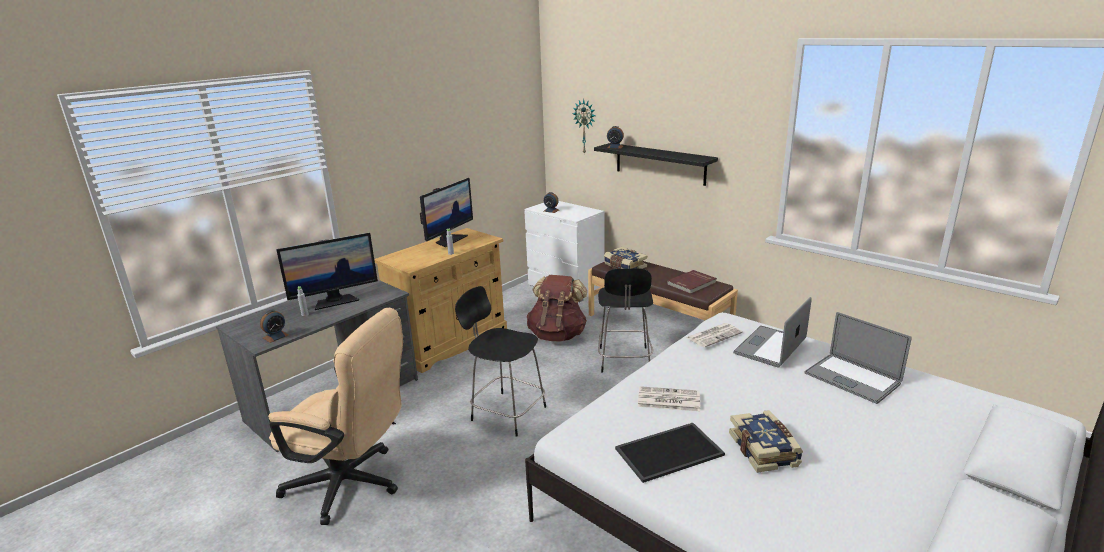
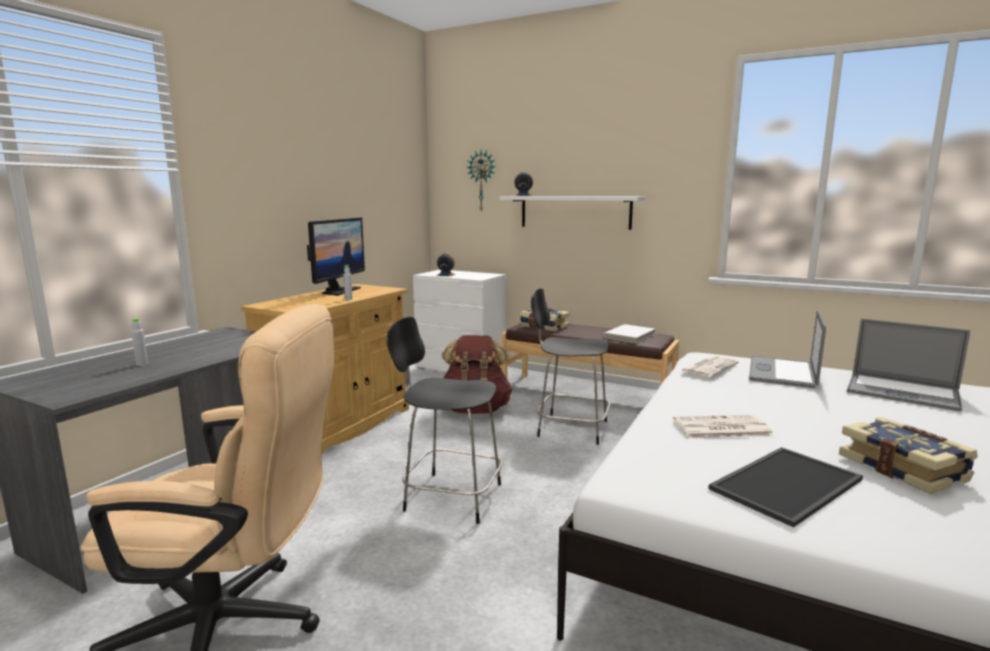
camera: 15 degrees left, 10 degrees down
alarm clock [260,310,289,343] -> none
monitor [276,233,378,310] -> none
black shelf [594,143,718,186] -> white shelf [500,196,646,230]
black chair [598,268,653,373] -> black chair turned 120 degrees clockwise [531,289,610,445]
red book [667,270,717,294] -> white book [603,324,655,343]

